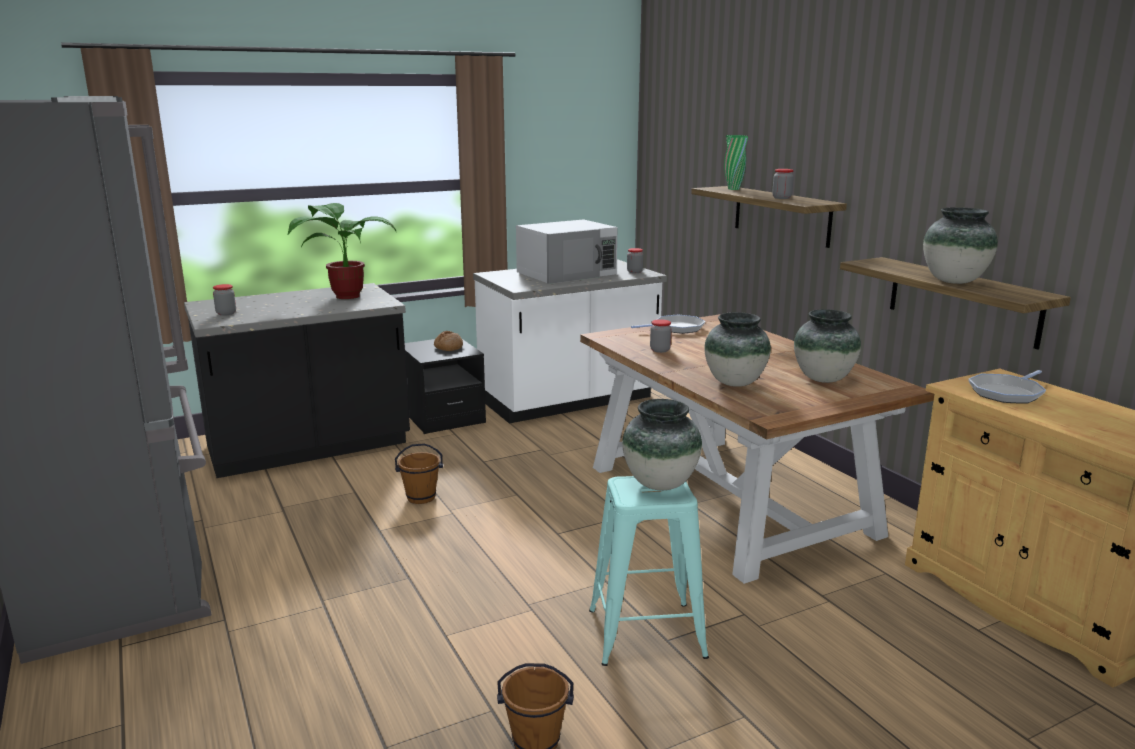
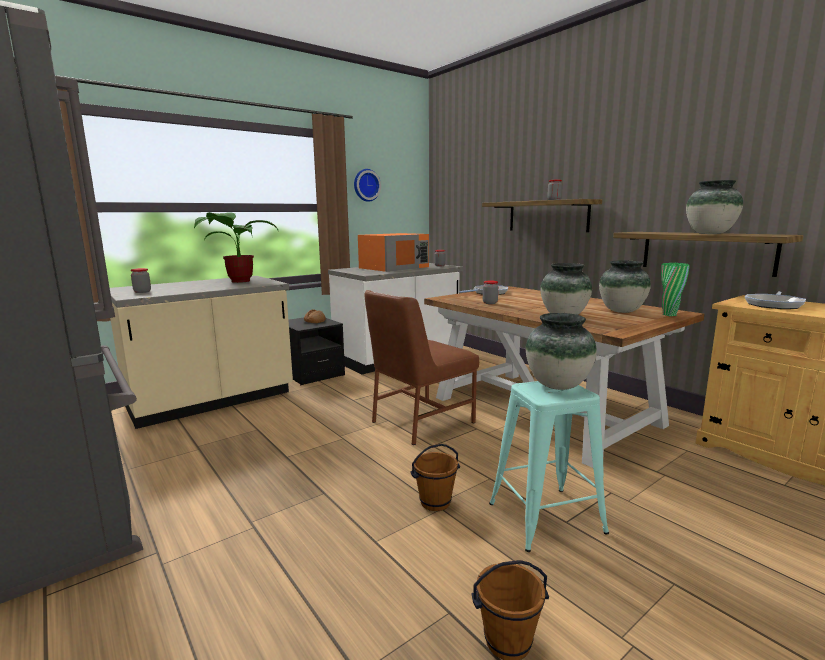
camera: 10 degrees left, 5 degrees down
black counter [184,283,410,478] -> beige counter [110,276,293,429]
brown bucket [395,443,443,504] -> brown bucket moved to [410,444,460,511]
white microwave [516,219,618,284] -> orange microwave [358,233,429,272]
green vase [724,135,748,190] -> green vase moved to [661,263,690,316]
none -> wall clock [354,169,381,202]
none -> brown chair [365,290,479,445]

